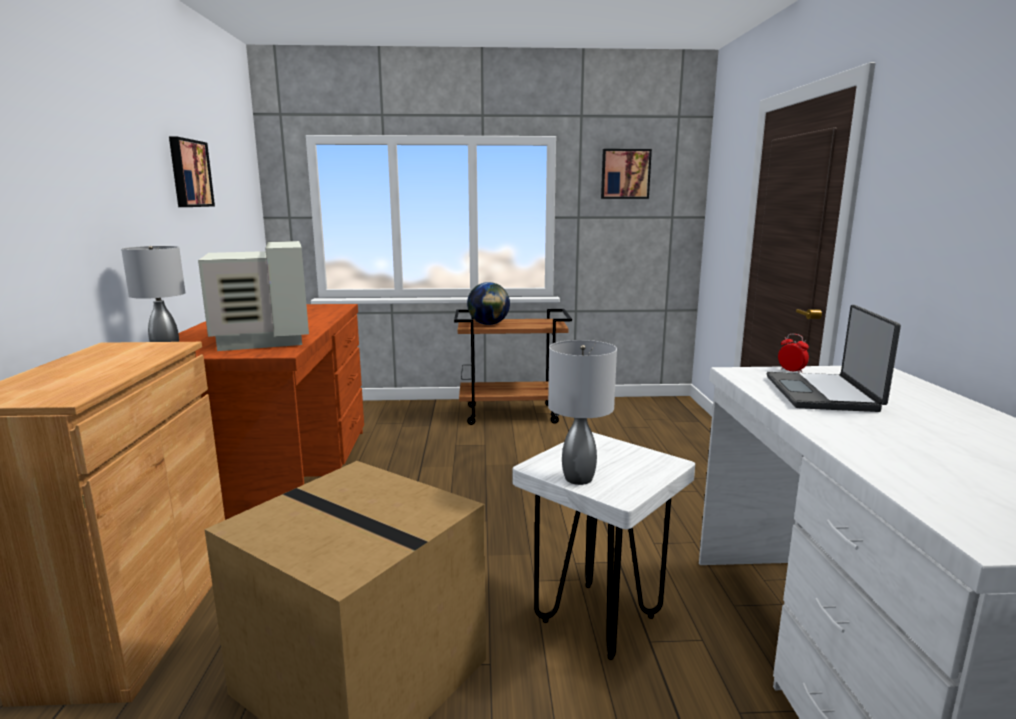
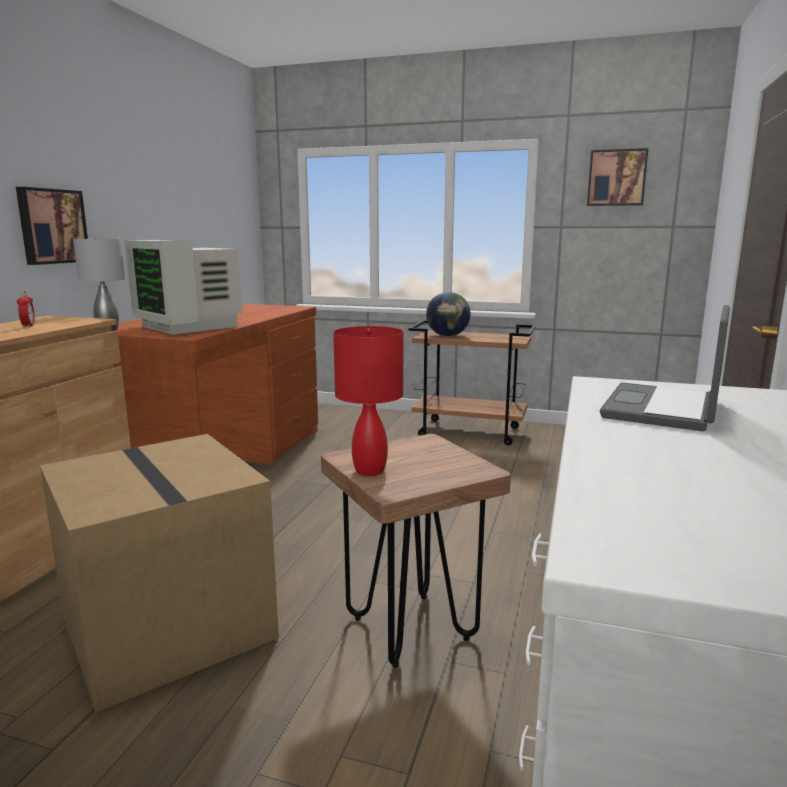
camera: 20 degrees right, 0 degrees up
picture [169,137,215,207] -> picture moved to [16,187,88,265]
monitor [198,241,309,351] -> monitor turned 135 degrees clockwise [124,240,242,335]
white stool [512,432,695,660] -> brown stool [321,434,511,668]
grey table lamp [548,340,617,485] -> red table lamp [333,326,404,476]
alarm clock [778,334,809,373] -> alarm clock moved to [17,291,35,328]

